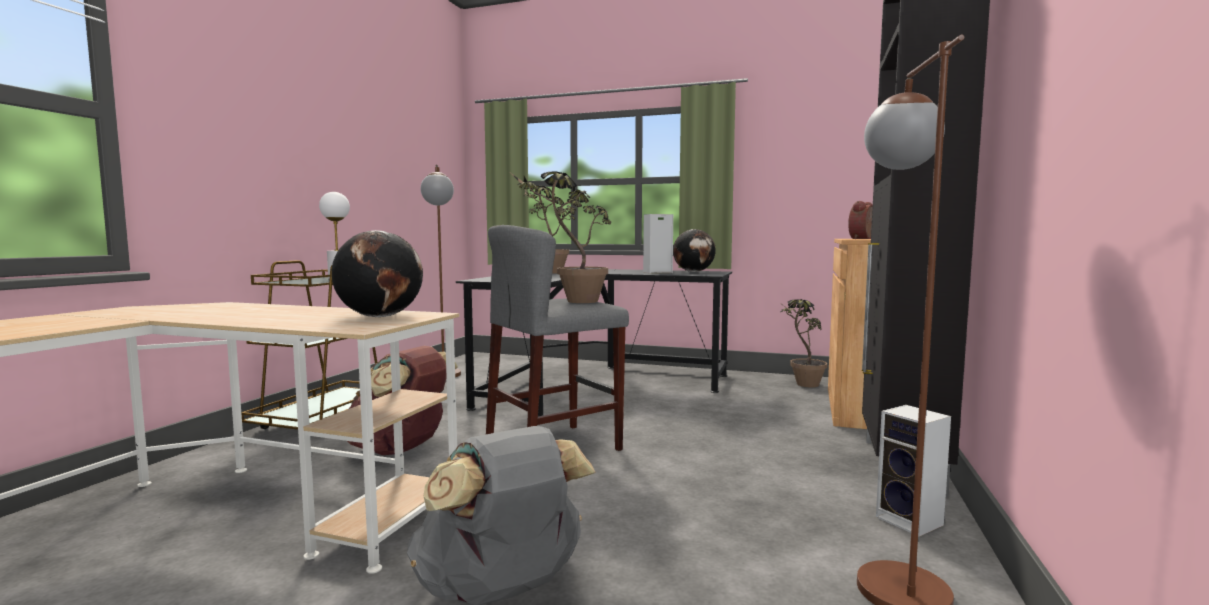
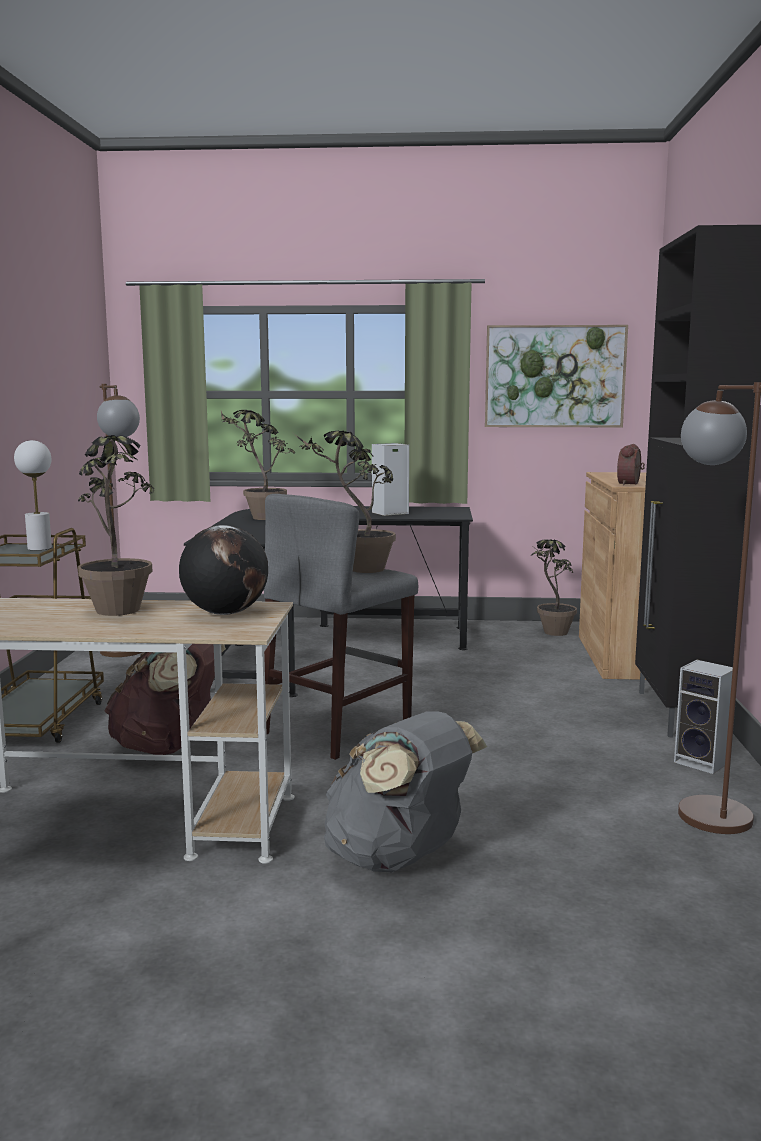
camera: 15 degrees left, 5 degrees up
globe [673,229,716,272] -> none
none -> potted plant [78,435,154,616]
none -> picture [485,325,628,427]

